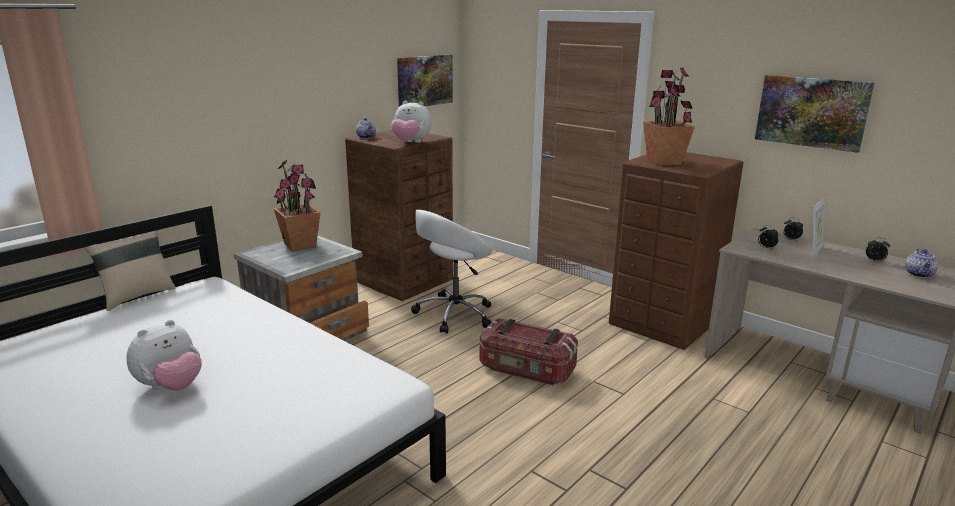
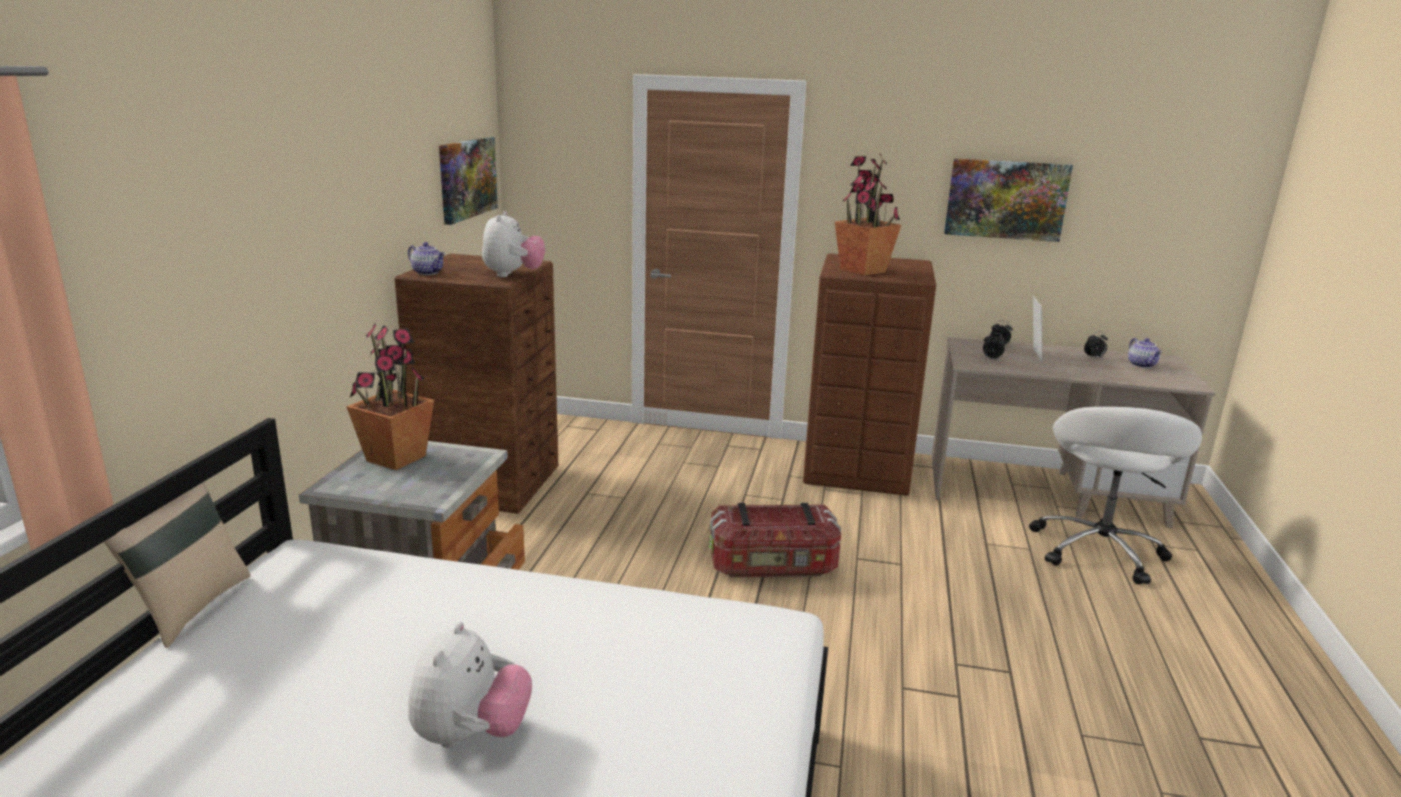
camera: 30 degrees left, 0 degrees up
plush toy [391,101,432,143] -> plush toy turned 75 degrees counterclockwise [482,211,545,277]
white office chair [411,210,493,333] -> white office chair moved to [1029,407,1202,584]

